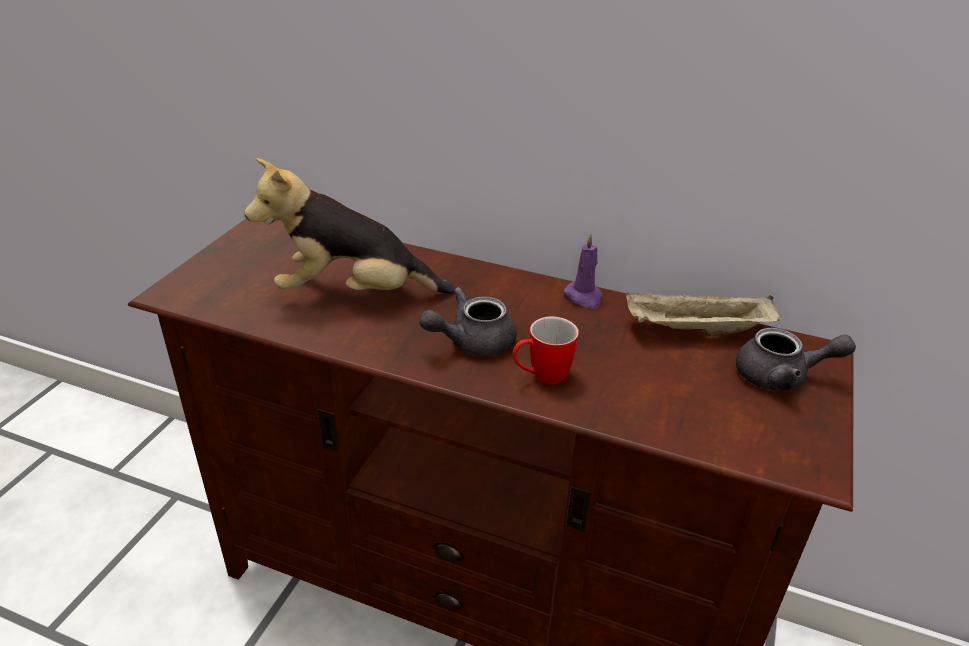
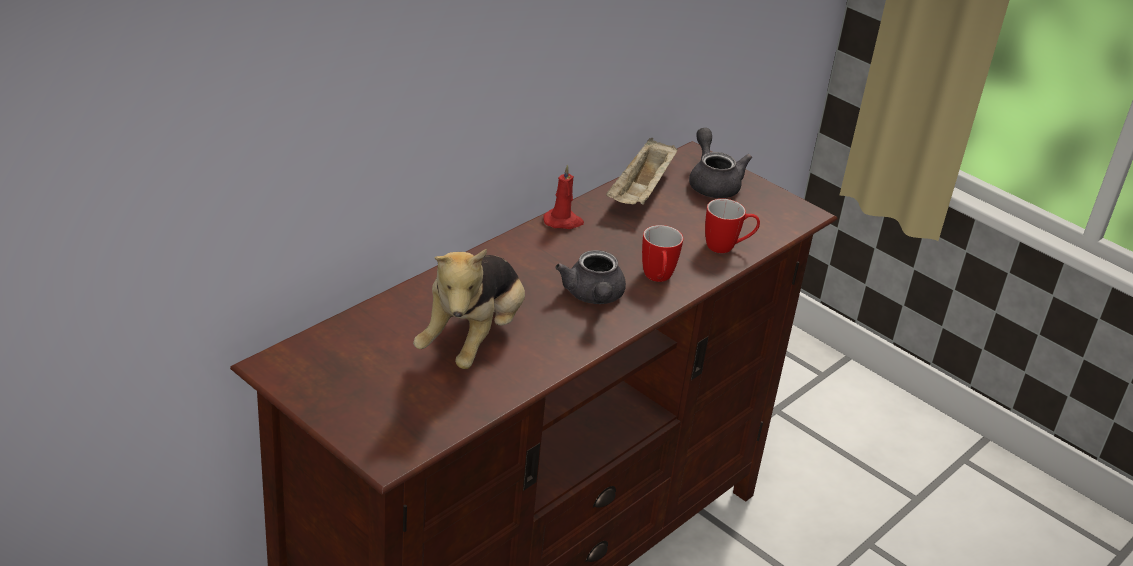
camera: 70 degrees left, 0 degrees up
purple candle [564,234,603,309] -> red candle [543,165,584,229]
grey teapot [736,328,856,391] -> grey teapot turned 45 degrees counterclockwise [689,128,752,198]
none -> mug [705,199,760,253]

